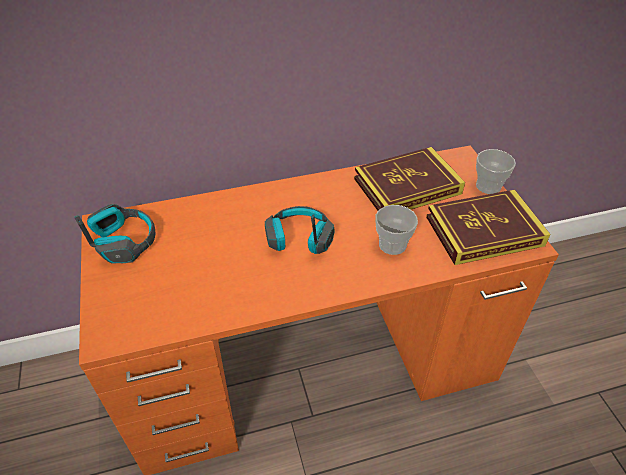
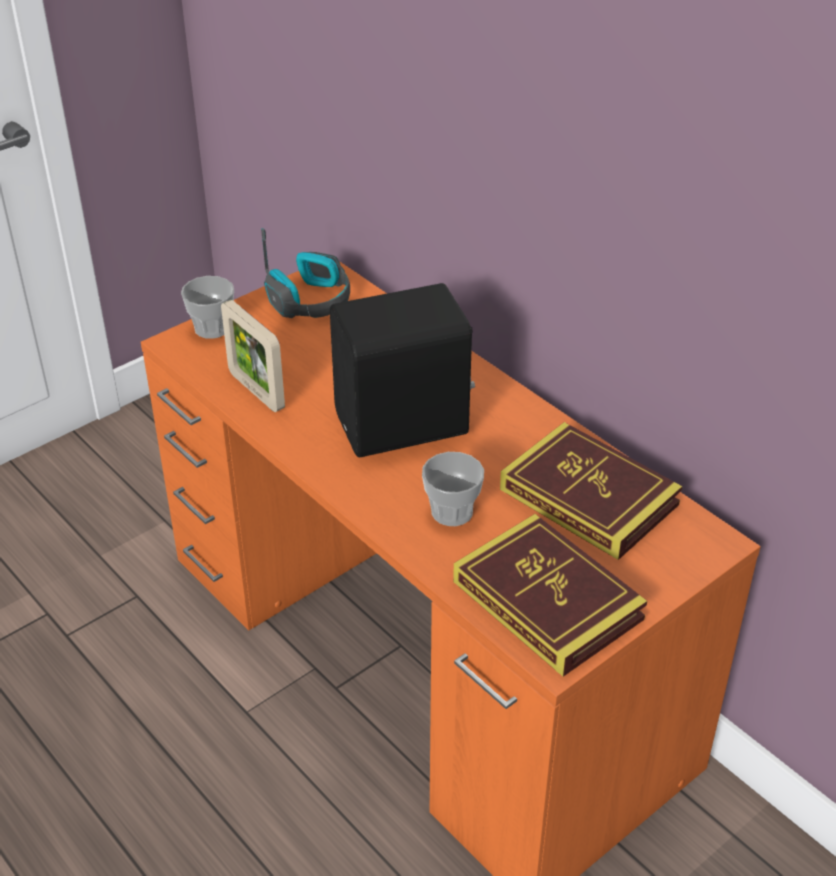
camera: 65 degrees right, 5 degrees down
headphones [265,206,334,254] -> black speaker [330,283,475,457]
cup [476,149,516,194] -> cup moved to [181,276,234,339]
none -> picture frame [221,300,285,412]

